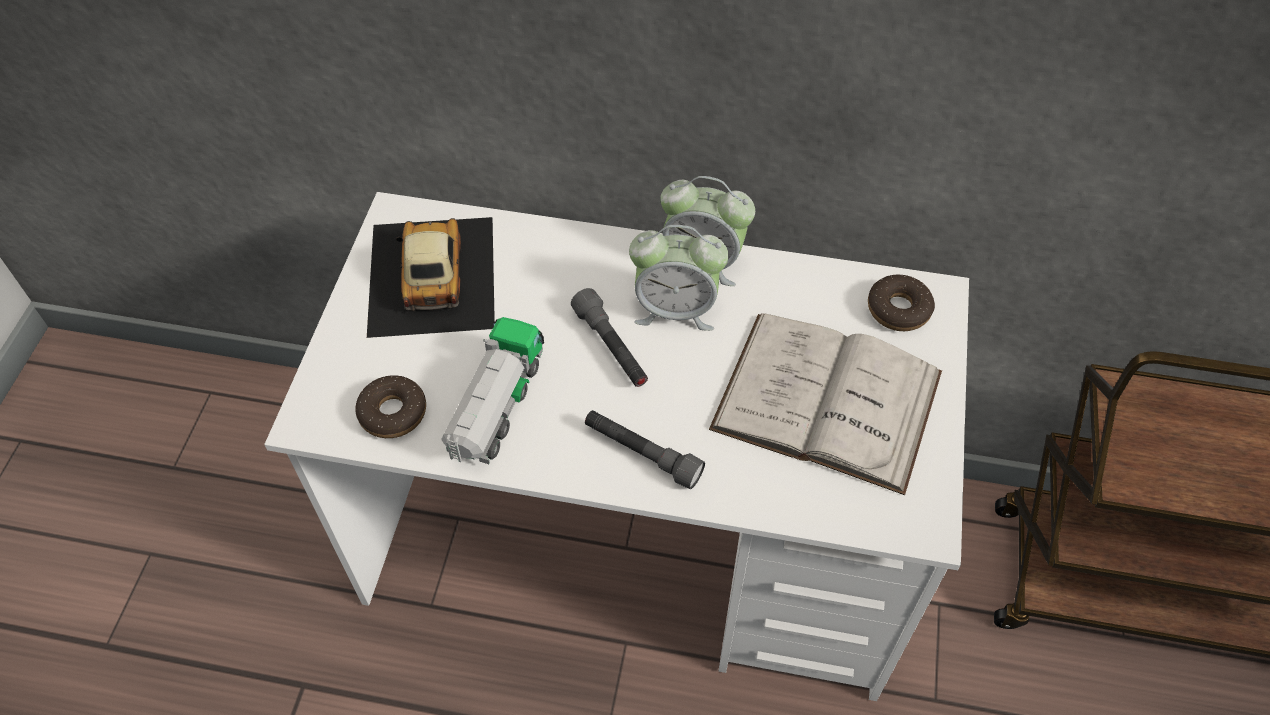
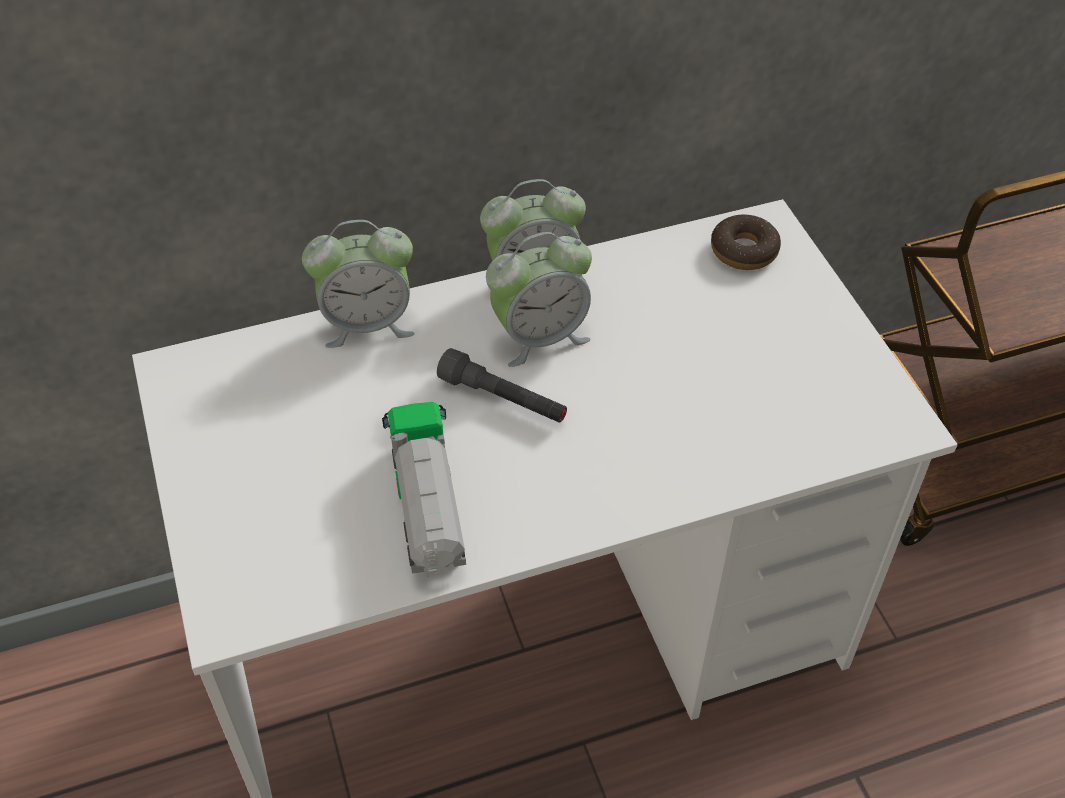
camera: 30 degrees left, 5 degrees down
donut [356,375,426,438] -> none
toy car [367,217,495,338] -> none
grey flashlight [585,410,705,489] -> none
white book [709,313,942,495] -> none
none -> alarm clock [302,220,415,348]

